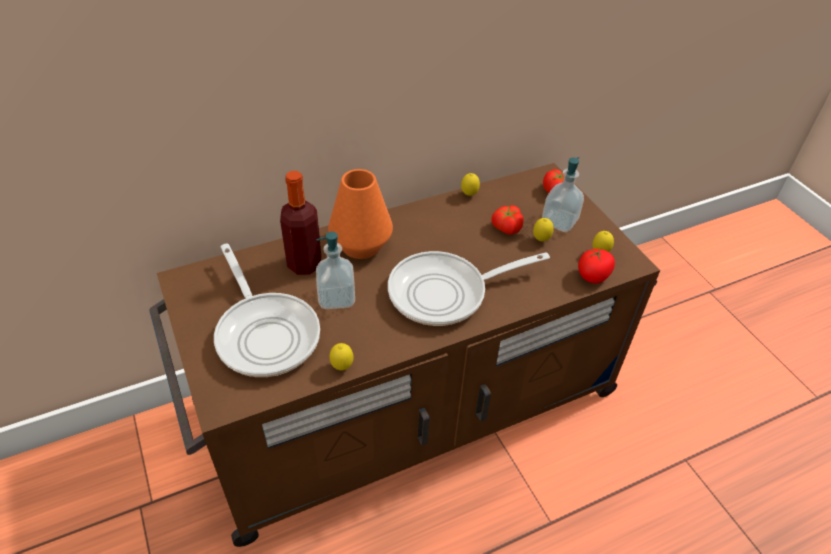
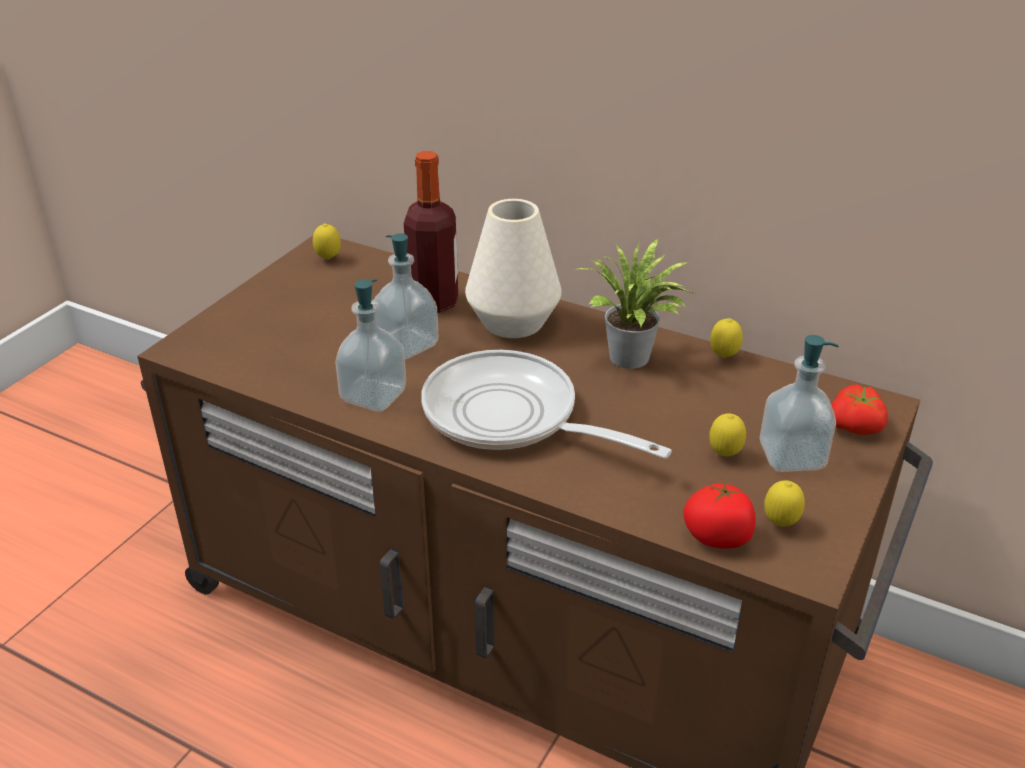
camera: 55 degrees right, 10 degrees down
frying pan [214,243,320,377] -> none
orange vase [328,169,393,259] -> white vase [465,199,561,338]
lemon [329,343,354,371] -> lemon moved to [313,224,341,260]
tomato [491,205,524,235] -> none
none -> soap dispenser [335,279,406,412]
none -> potted plant [574,239,695,369]

